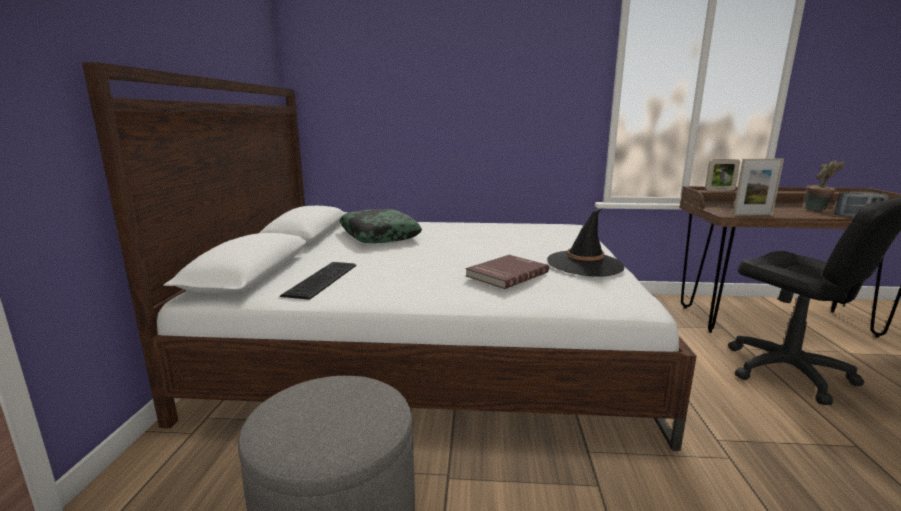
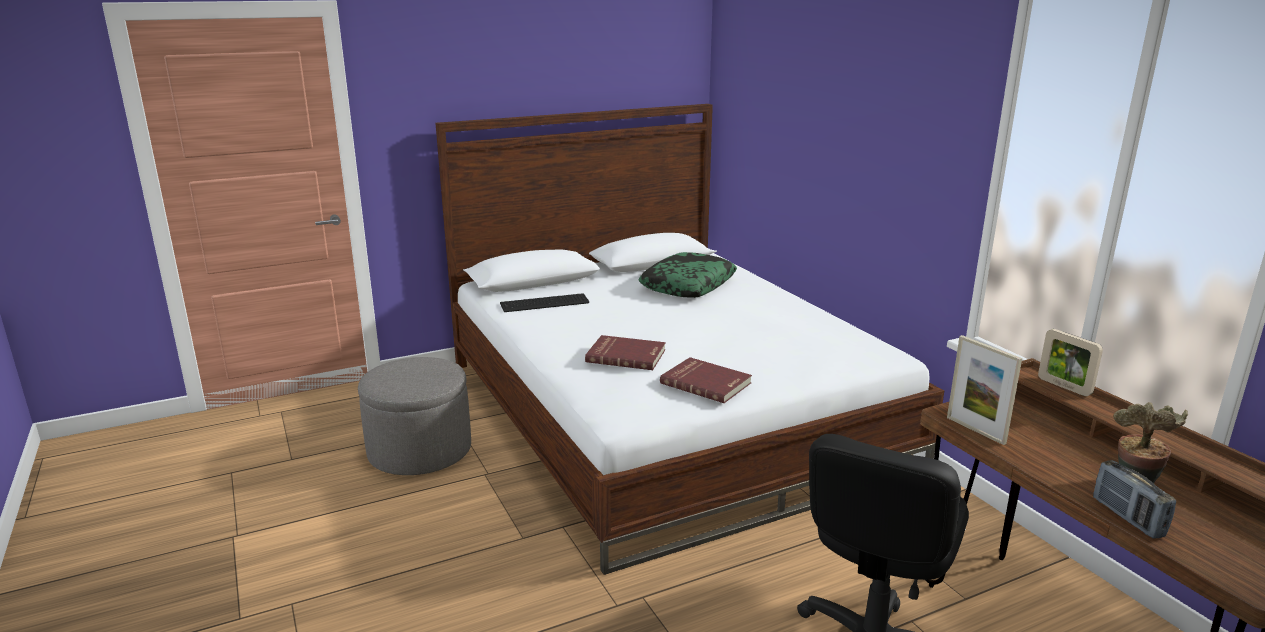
camera: 60 degrees right, 5 degrees up
black hat [547,208,624,277] -> red book [660,357,752,403]

